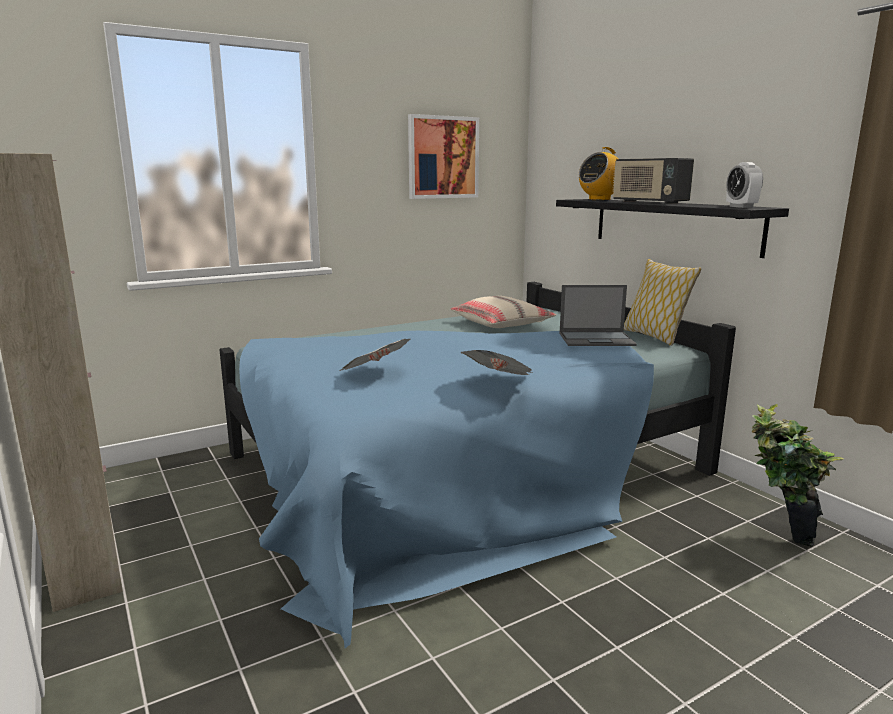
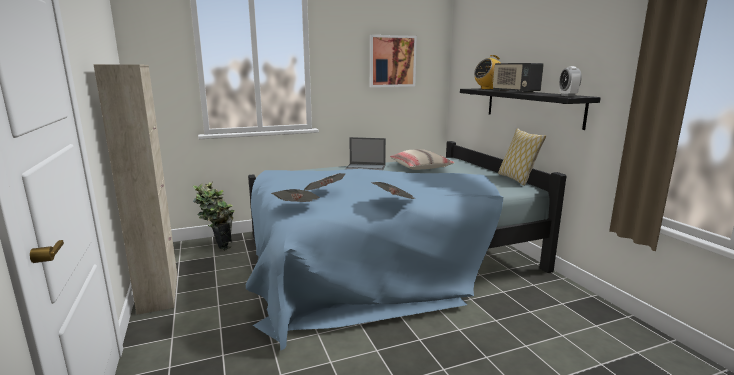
camera: 10 degrees right, 0 degrees up
laptop [559,285,637,346] -> laptop moved to [344,137,386,170]
potted plant [752,404,843,546] -> potted plant moved to [193,182,235,250]
none -> newspaper [271,189,319,202]

